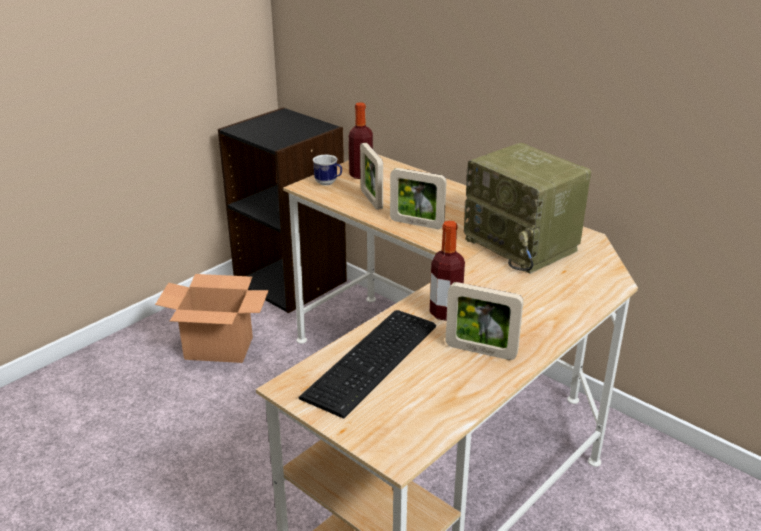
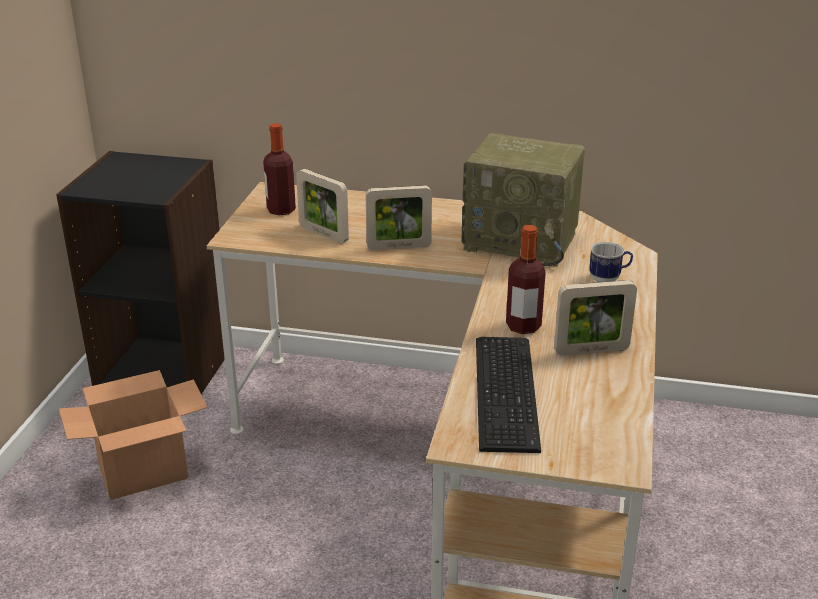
camera: 30 degrees left, 0 degrees up
mug [313,155,342,186] -> mug moved to [589,242,633,282]

